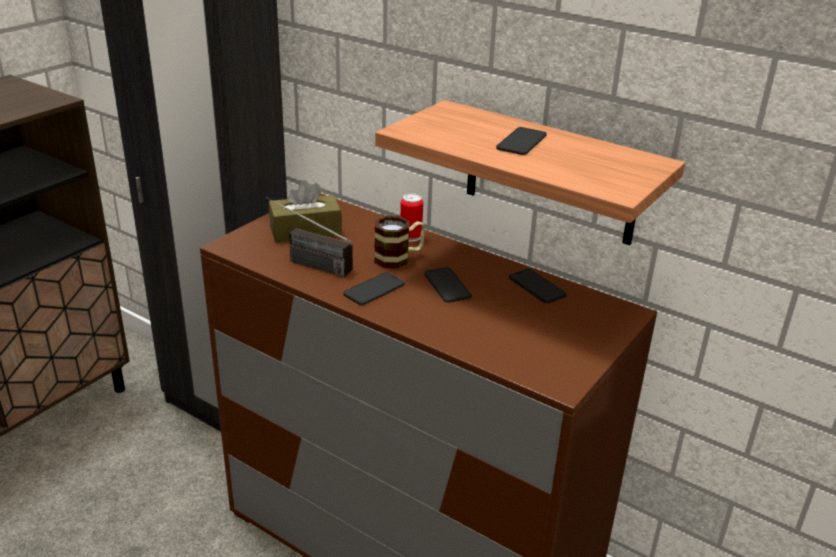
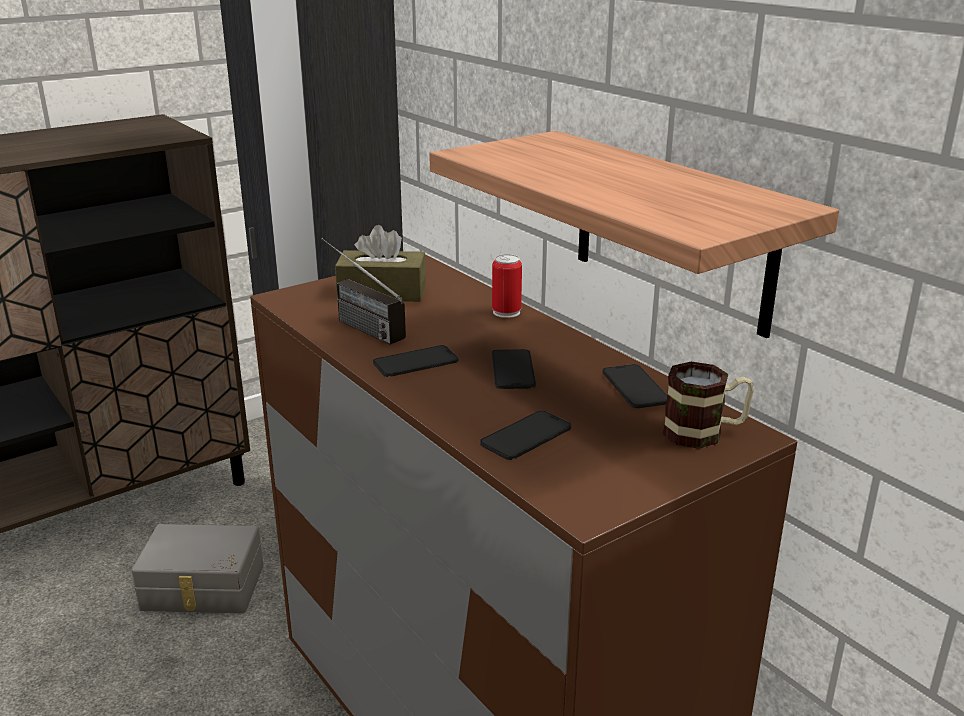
camera: 20 degrees right, 5 degrees down
mug [374,216,425,269] -> mug moved to [663,362,754,449]
phone [496,127,547,155] -> phone moved to [480,411,571,460]
none -> grey storage box [131,524,263,613]

